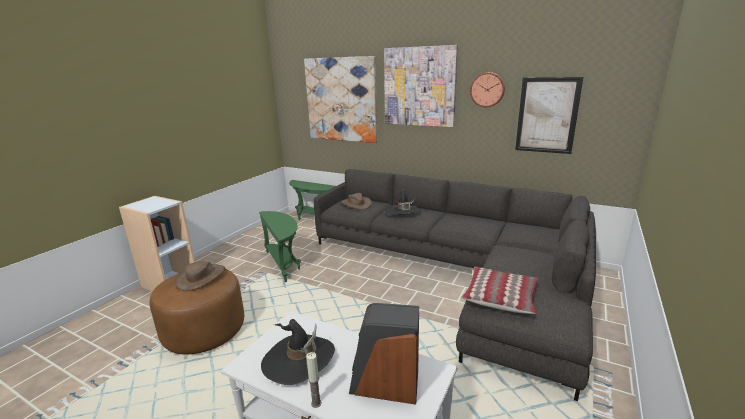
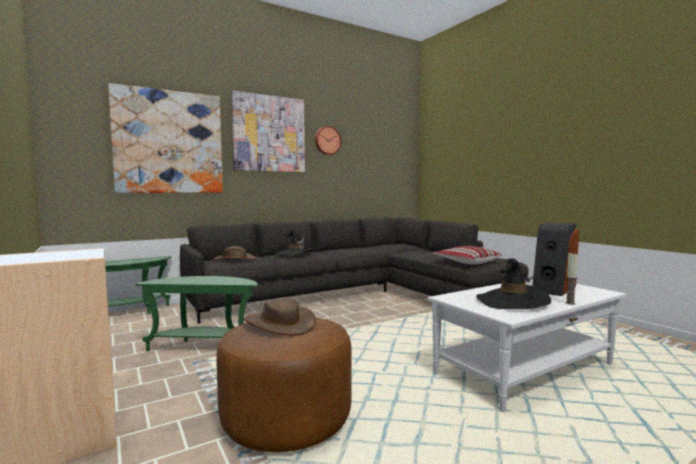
camera: 60 degrees left, 15 degrees down
picture [515,77,583,154] -> none

